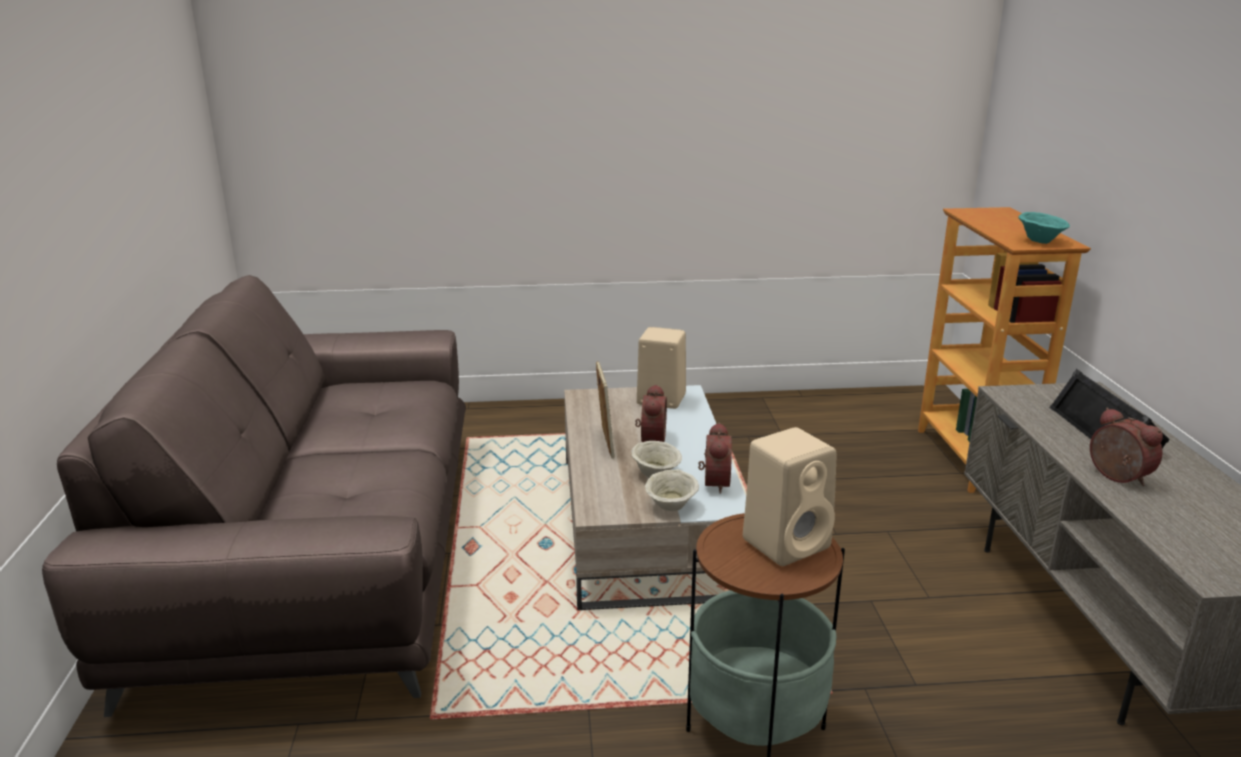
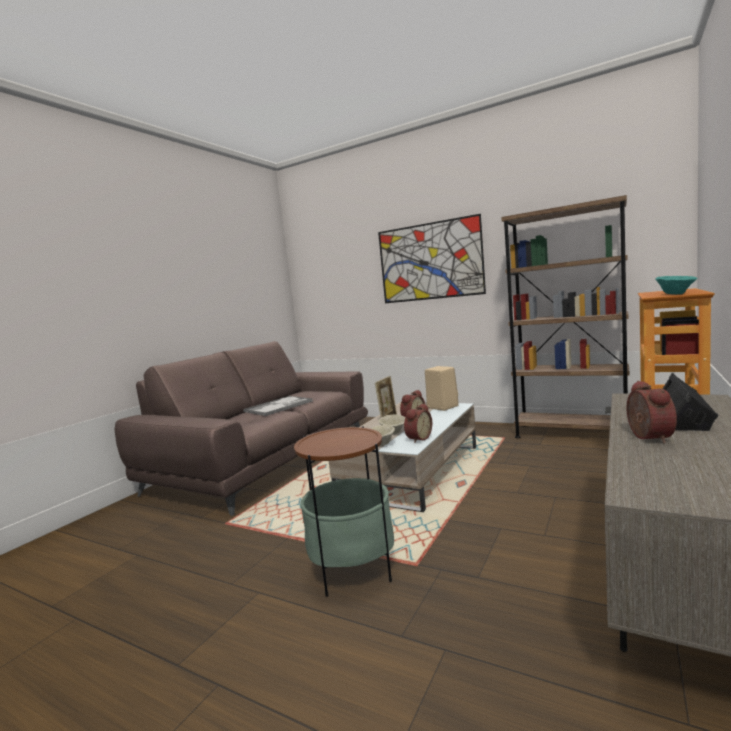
camera: 35 degrees right, 15 degrees down
beige speaker [743,427,836,566] -> none
none -> tray [243,396,313,416]
none -> picture [378,214,486,303]
none -> brown bookcase [501,195,630,438]

